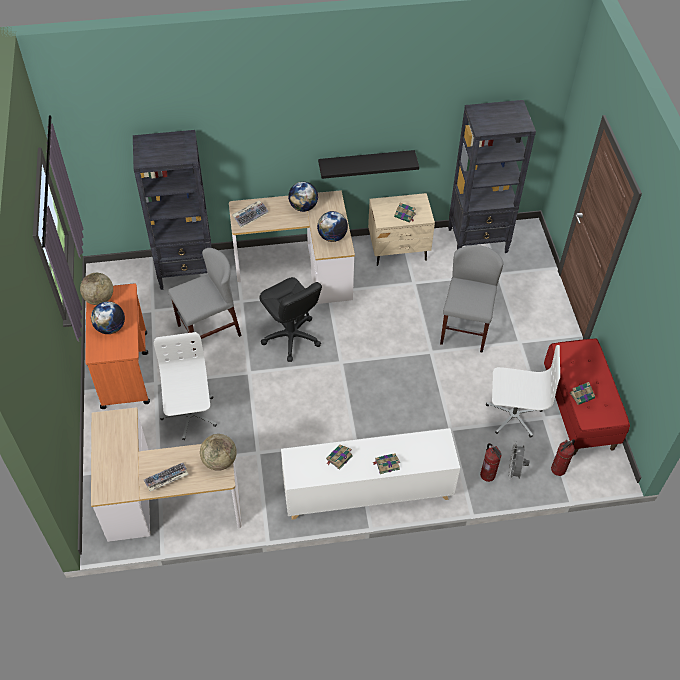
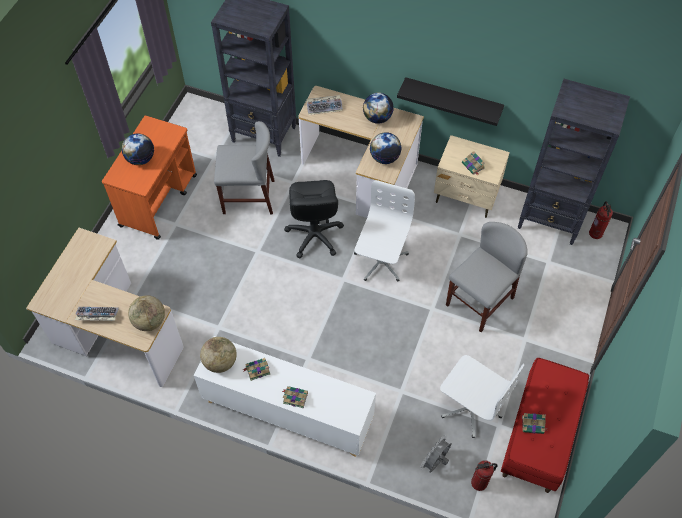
camera: 30 degrees right, 5 degrees up
globe [80,273,113,305] -> globe moved to [200,337,237,373]
white office chair [154,332,217,440] -> white office chair moved to [354,180,415,282]
fire extinguisher [480,443,502,482] -> fire extinguisher moved to [589,201,613,239]

